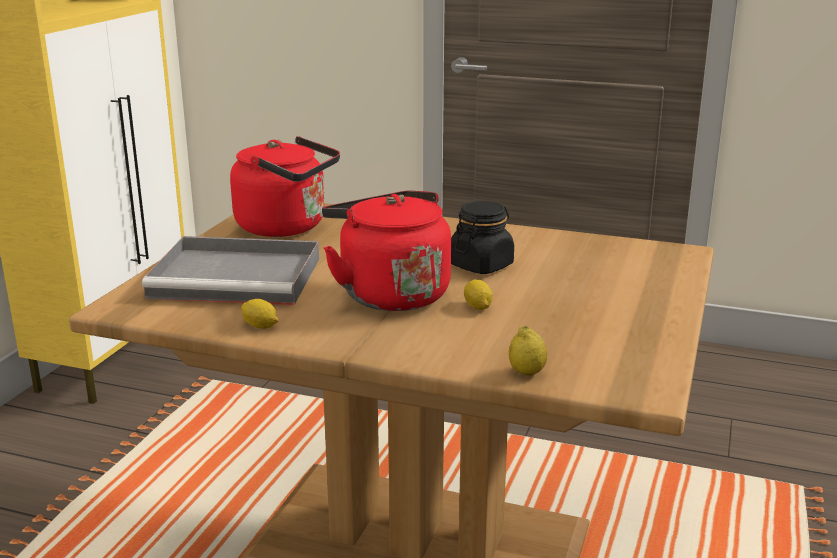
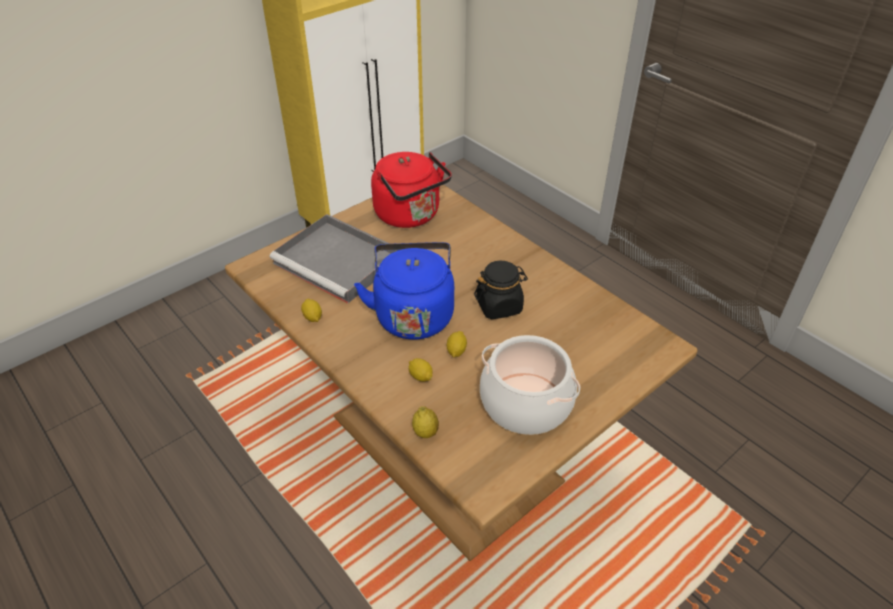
camera: 30 degrees right, 20 degrees up
red kettle [322,190,451,311] -> blue kettle [354,242,454,340]
none -> lemon [409,358,433,381]
none -> cooking pot [480,335,580,435]

